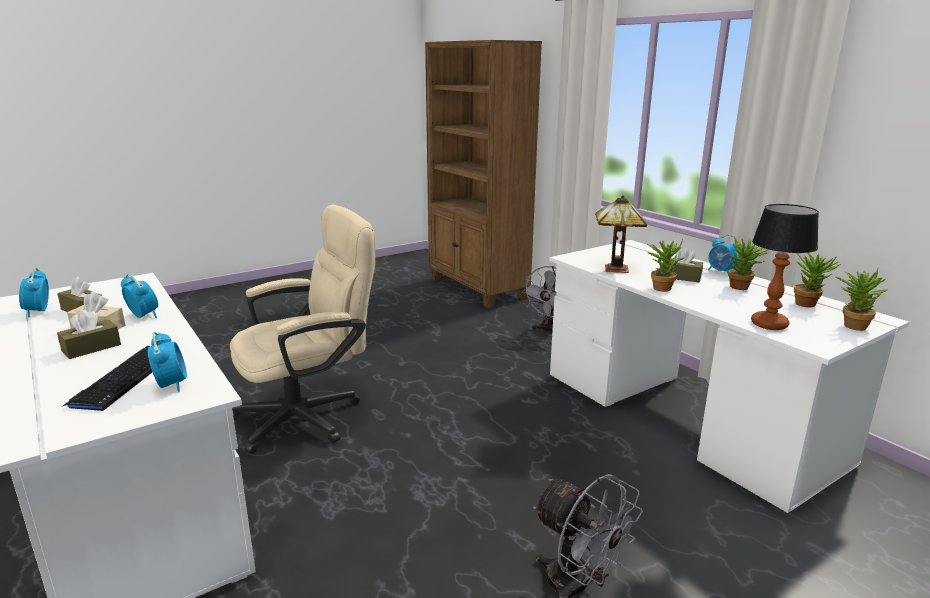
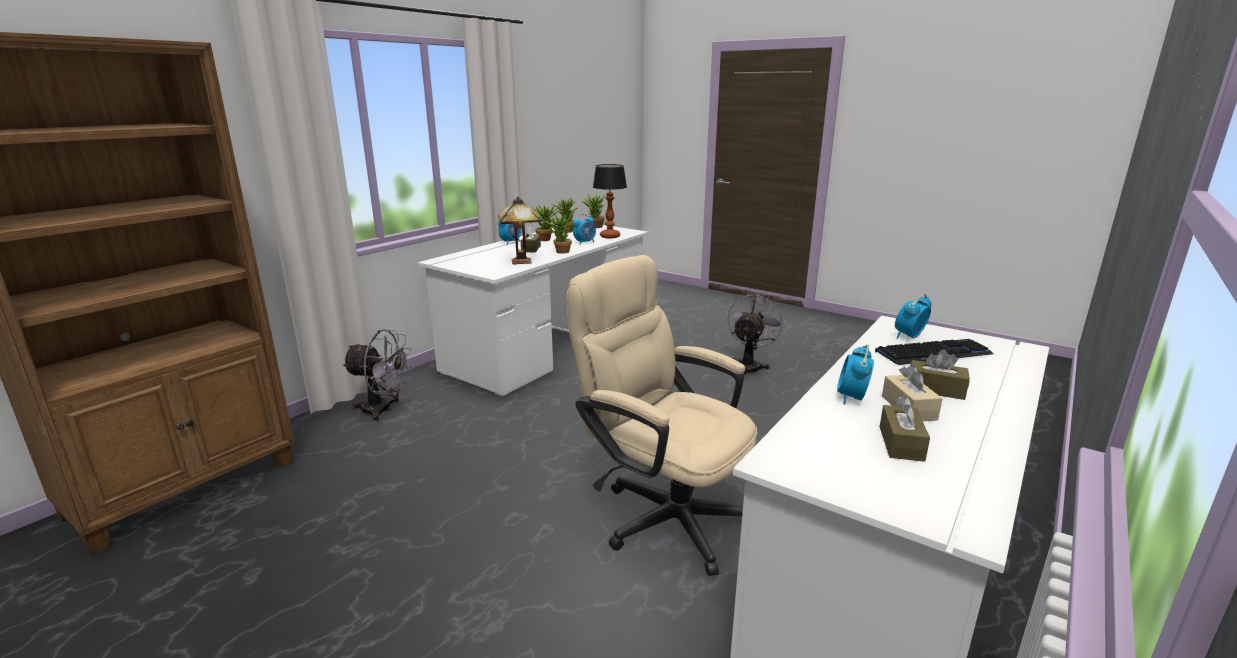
camera: 110 degrees left, 0 degrees up
alarm clock [19,268,49,317] -> alarm clock moved to [573,214,596,245]

